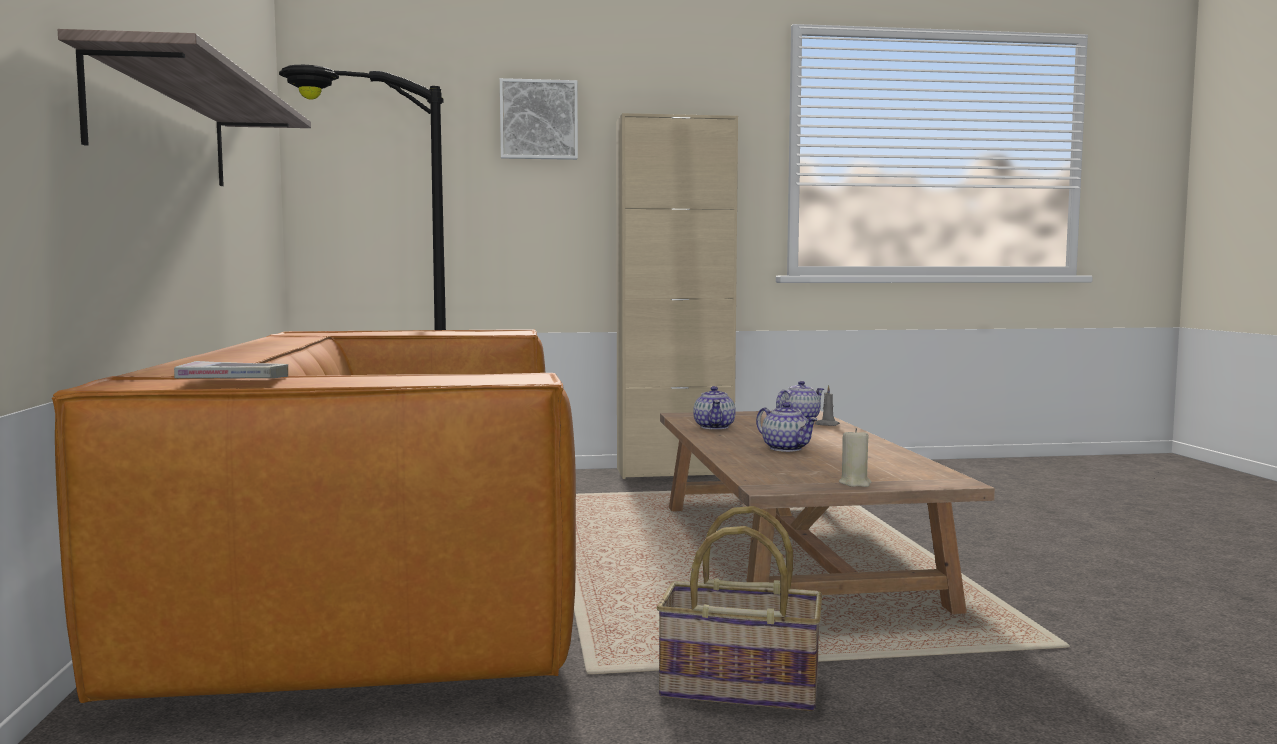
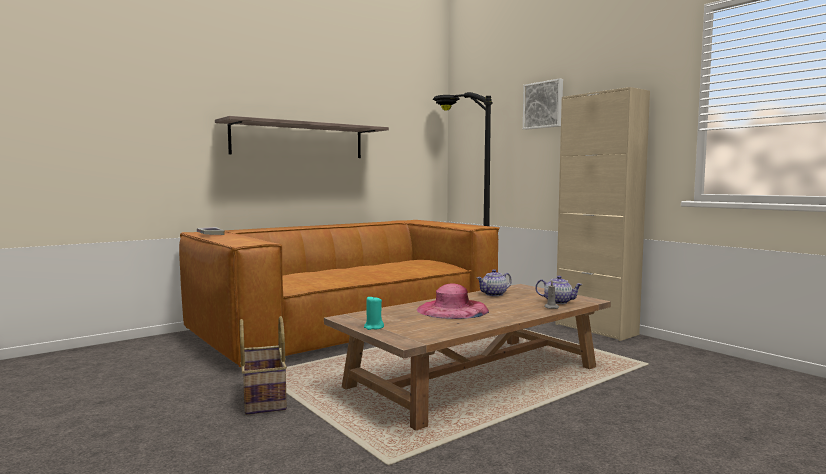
camera: 60 degrees right, 0 degrees up
teapot [756,402,818,452] -> pink hat [417,283,489,319]
beige candle [839,428,871,487] -> turquoise candle [364,295,384,330]

